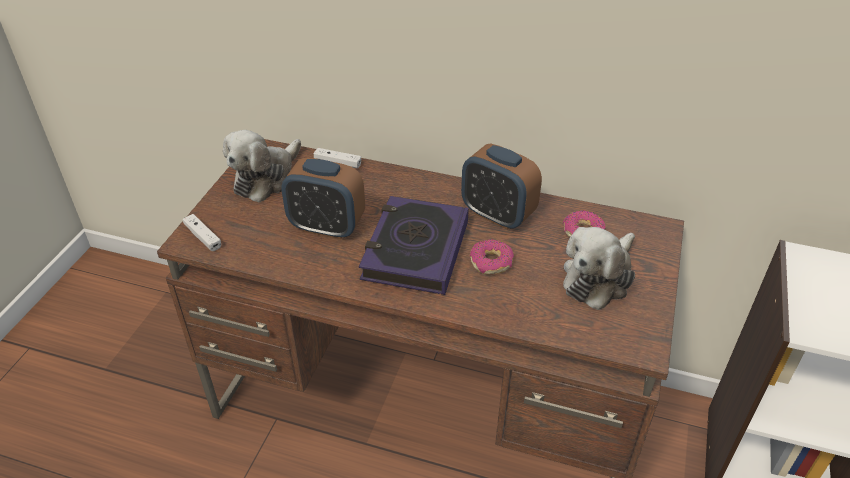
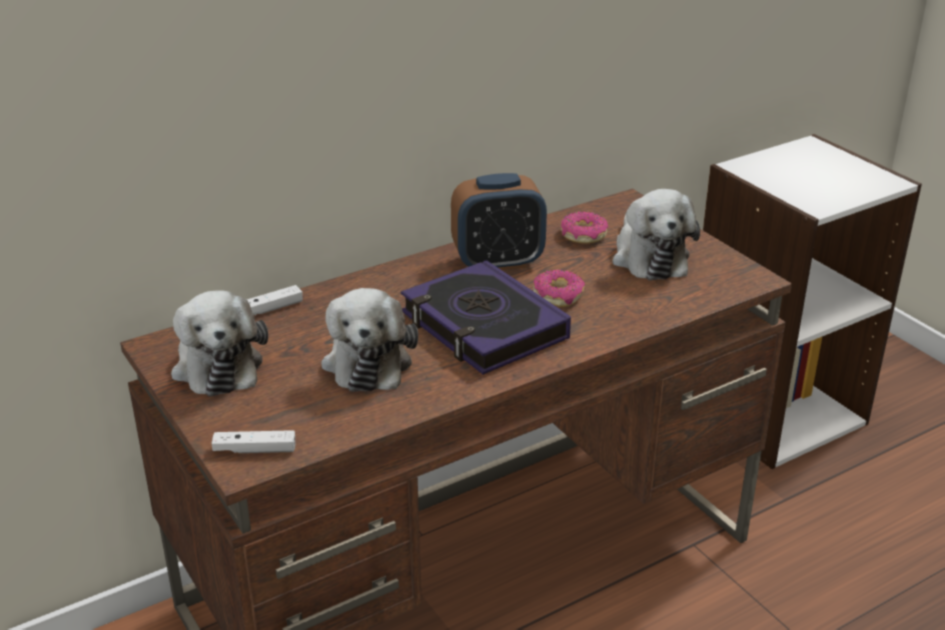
camera: 50 degrees left, 10 degrees down
alarm clock [281,158,365,239] -> plush toy [321,288,418,392]

